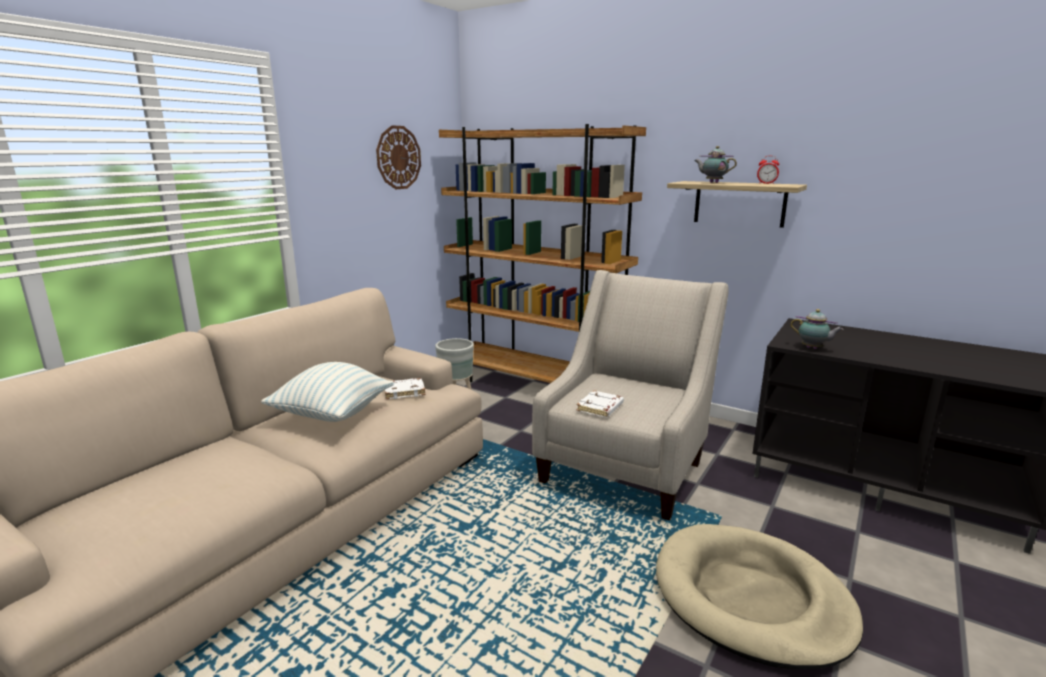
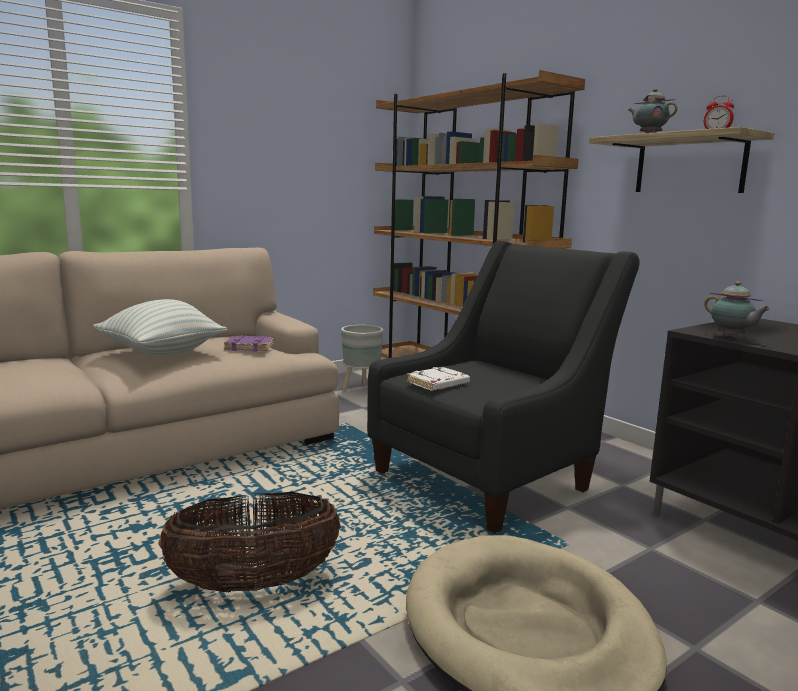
camera: 20 degrees right, 5 degrees down
wall clock [376,125,421,189] -> none
white book [384,378,426,399] -> purple book [224,335,274,352]
beige armchair [532,270,729,520] -> black armchair [367,241,640,533]
none -> basket [158,492,341,593]

